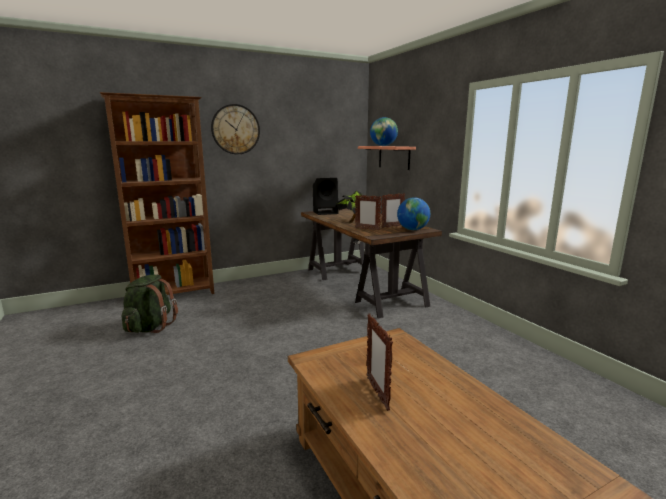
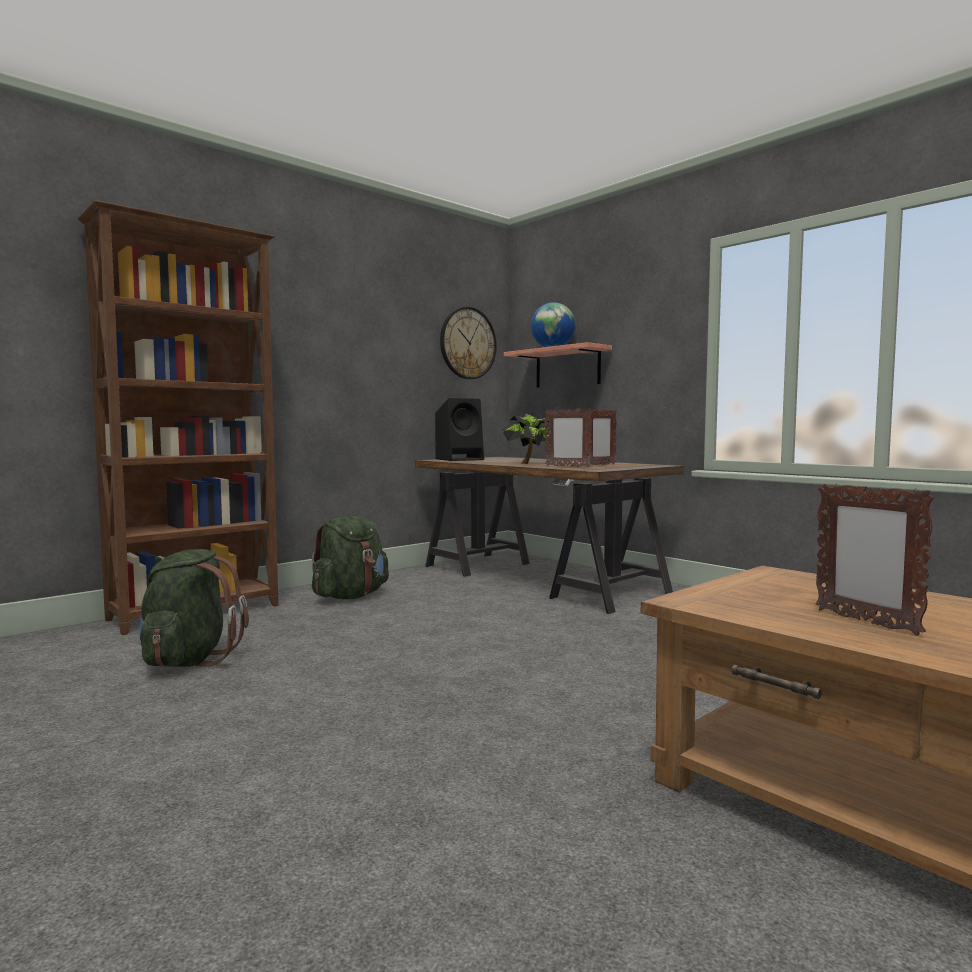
camera: 15 degrees left, 10 degrees down
wall clock [211,104,260,154] -> wall clock moved to [440,307,497,379]
globe [397,197,430,230] -> none
none -> green backpack [312,516,389,599]

